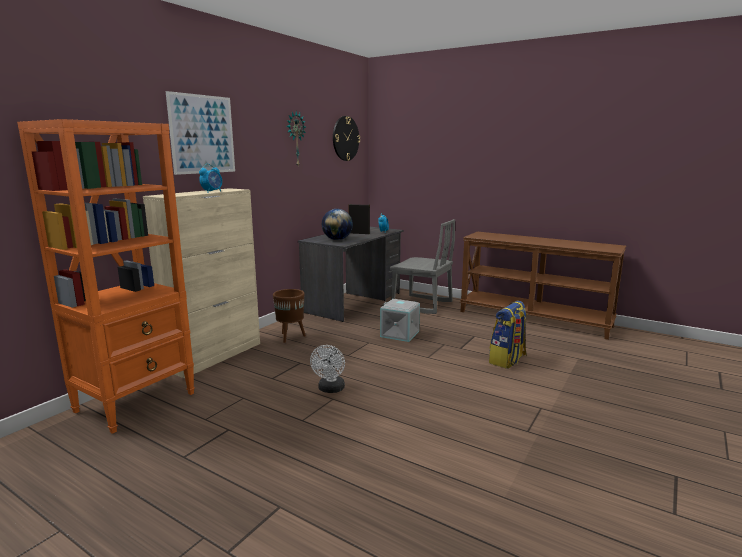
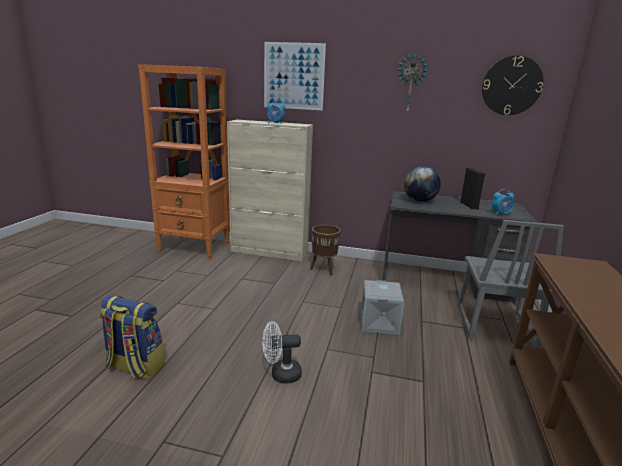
camera: 70 degrees right, 5 degrees up
white fan [310,345,345,393] -> white fan moved to [262,321,302,383]
backpack [489,301,527,369] -> backpack moved to [100,295,165,380]

